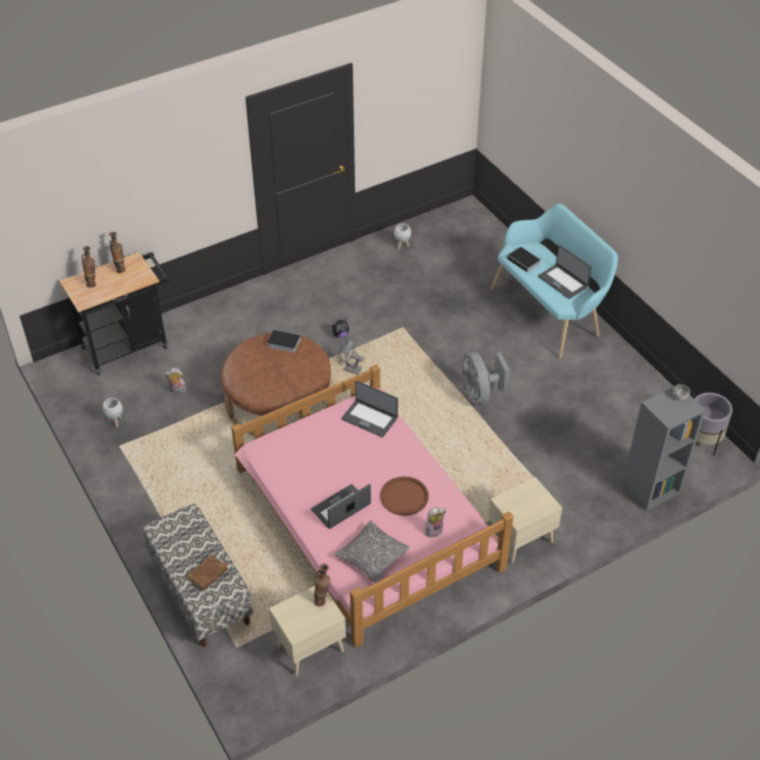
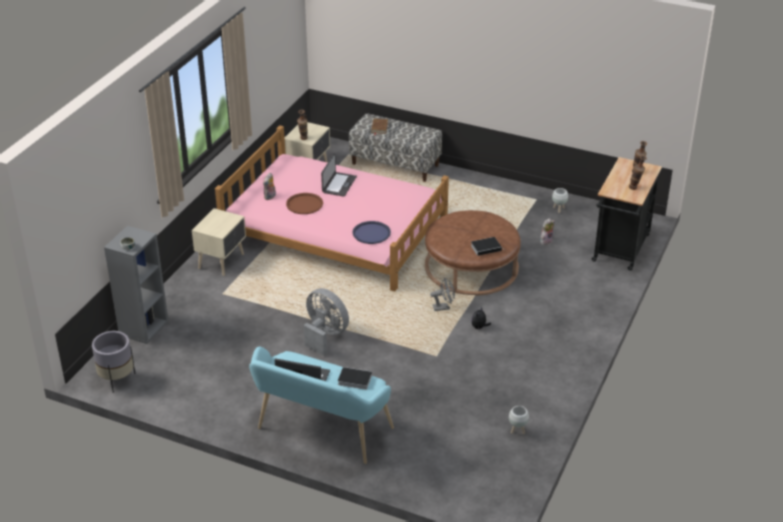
camera: 145 degrees right, 10 degrees down
pillow [335,520,410,583] -> none
laptop [341,380,398,438] -> blue tray [352,221,391,244]

